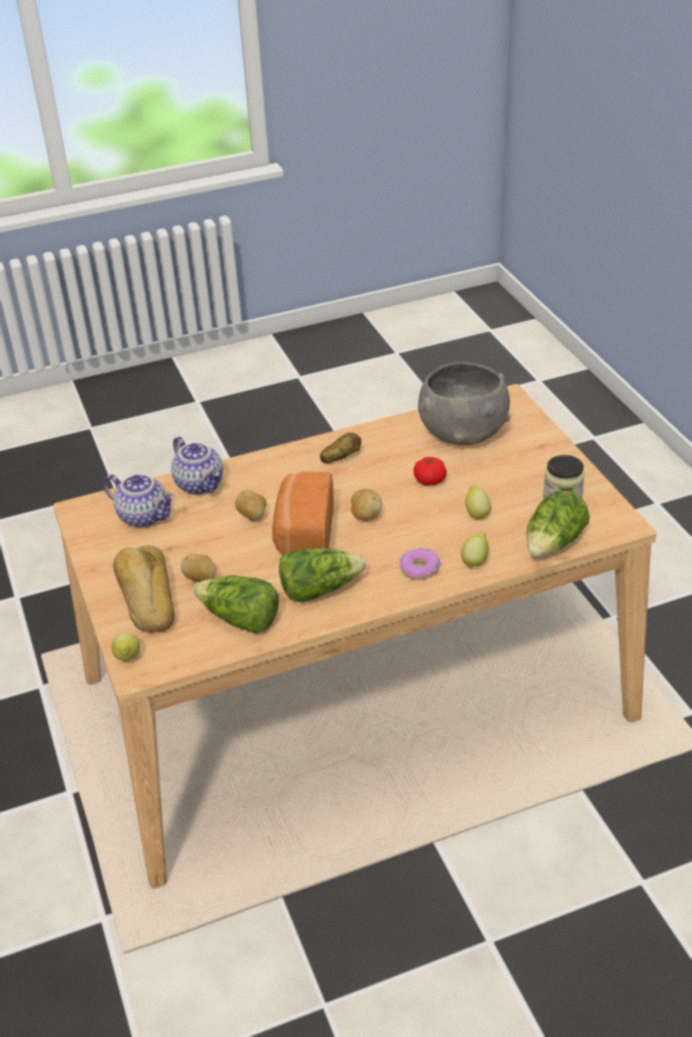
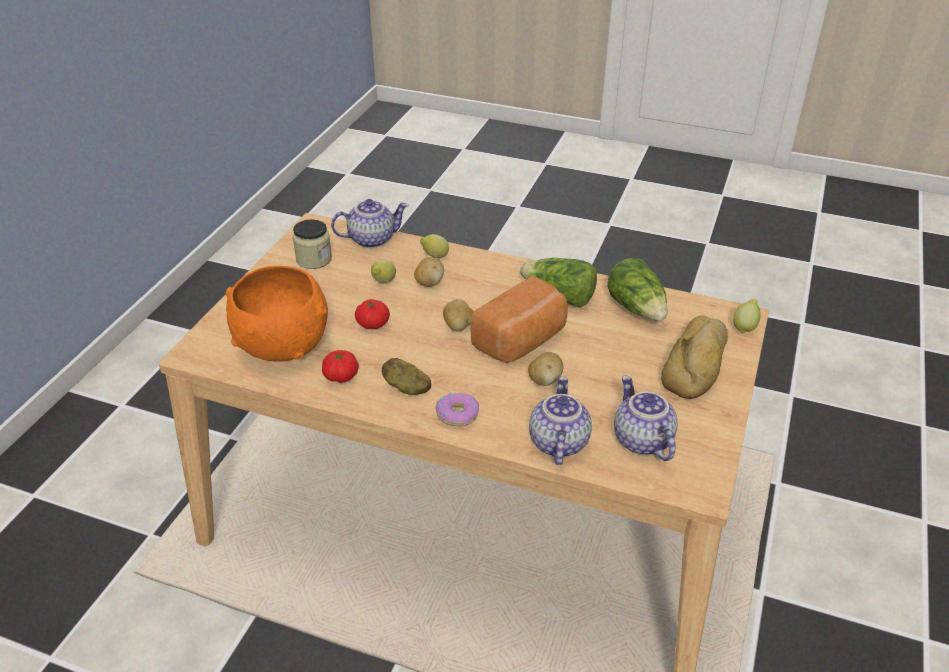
camera: 140 degrees left, 0 degrees up
potato [181,554,216,582] -> potato moved to [414,257,444,287]
donut [400,548,440,580] -> donut moved to [435,393,479,426]
grey bowl [418,362,511,445] -> orange bowl [225,266,328,362]
lettuce [527,491,590,556] -> teapot [331,199,409,248]
none -> tomato [322,350,359,383]

